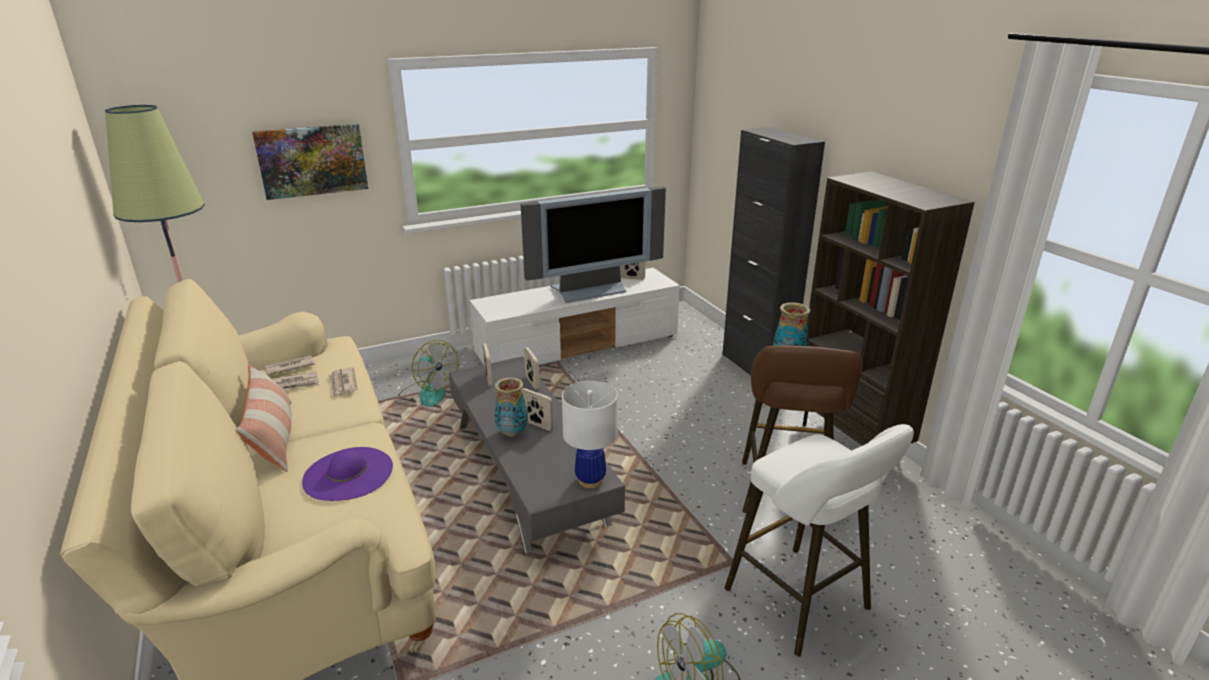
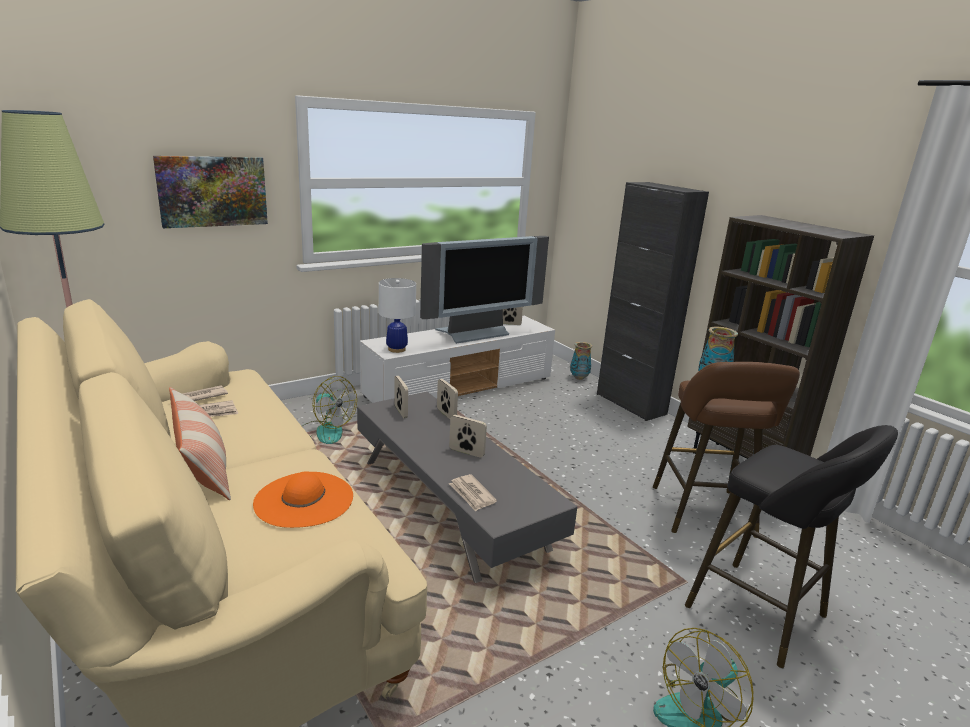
camera: 10 degrees left, 5 degrees down
purple hat [302,447,393,501] -> orange hat [253,471,353,528]
newspaper [328,367,358,397] -> newspaper moved to [449,474,497,512]
vase [495,377,528,437] -> vase moved to [570,342,592,380]
white table lamp [562,381,618,488] -> white table lamp moved to [379,278,416,353]
white stool [725,424,914,656] -> black stool [685,425,898,668]

